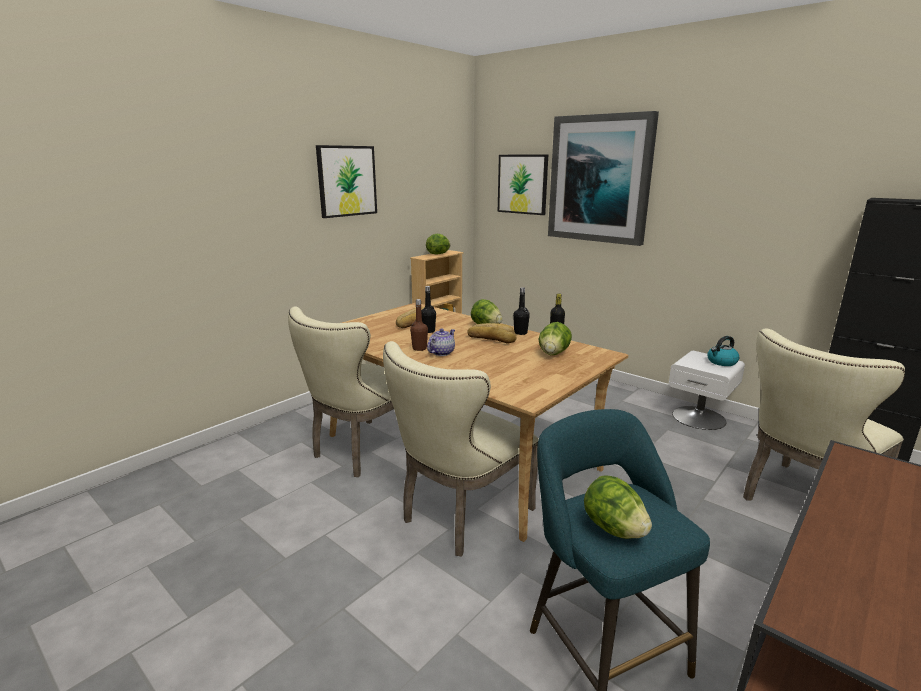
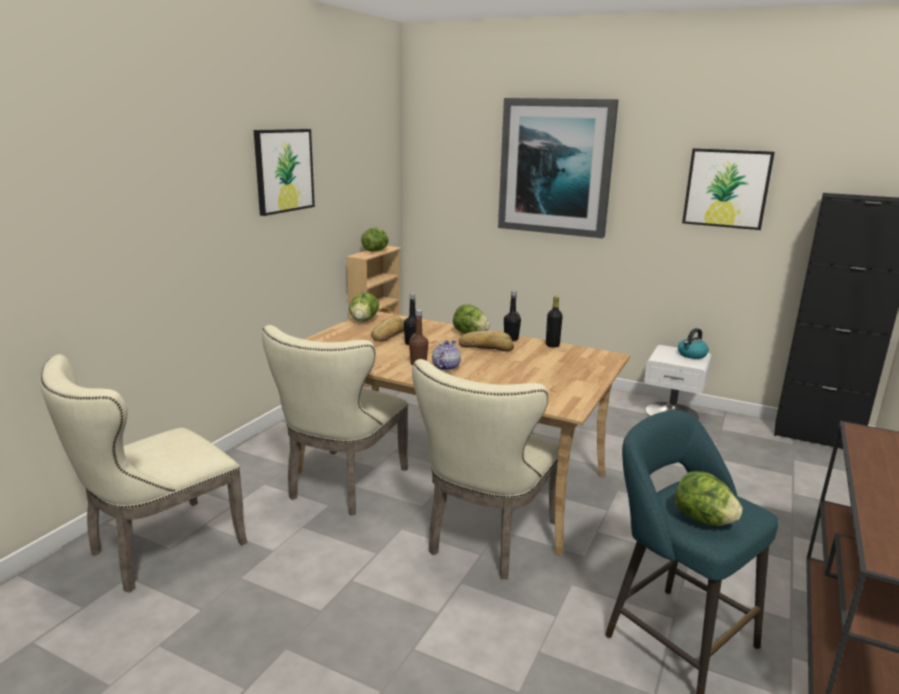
camera: 15 degrees left, 0 degrees up
picture [498,154,548,215] -> picture moved to [682,148,775,230]
lettuce [539,322,572,355] -> lettuce moved to [349,292,379,322]
beige chair [743,328,905,501] -> beige chair moved to [40,354,247,593]

